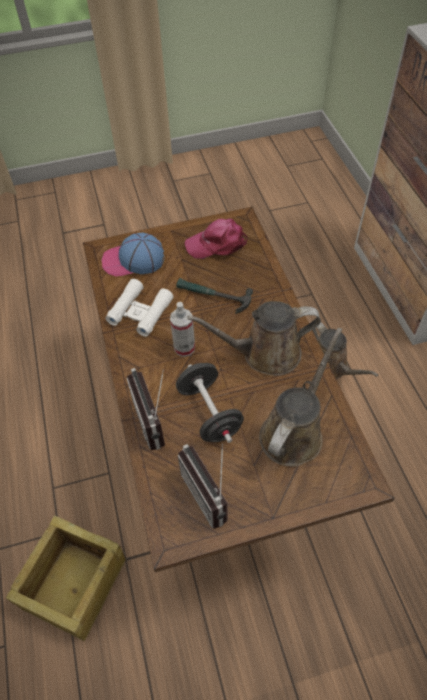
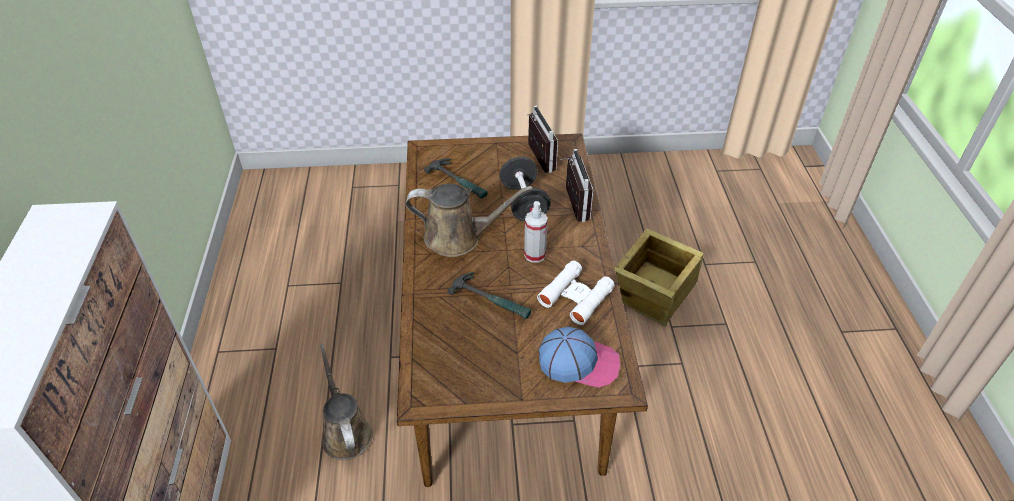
camera: 170 degrees left, 10 degrees down
pink cap [185,219,247,259] -> none
brown watering can [259,328,342,467] -> hammer [424,158,488,198]

